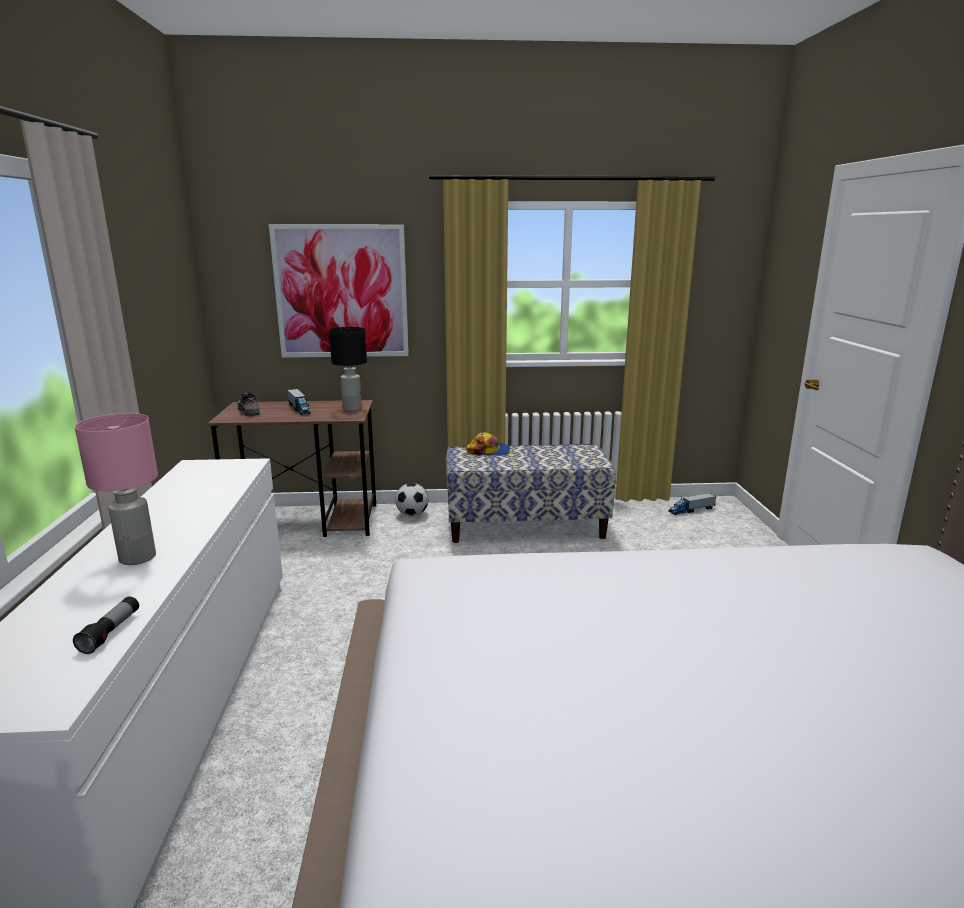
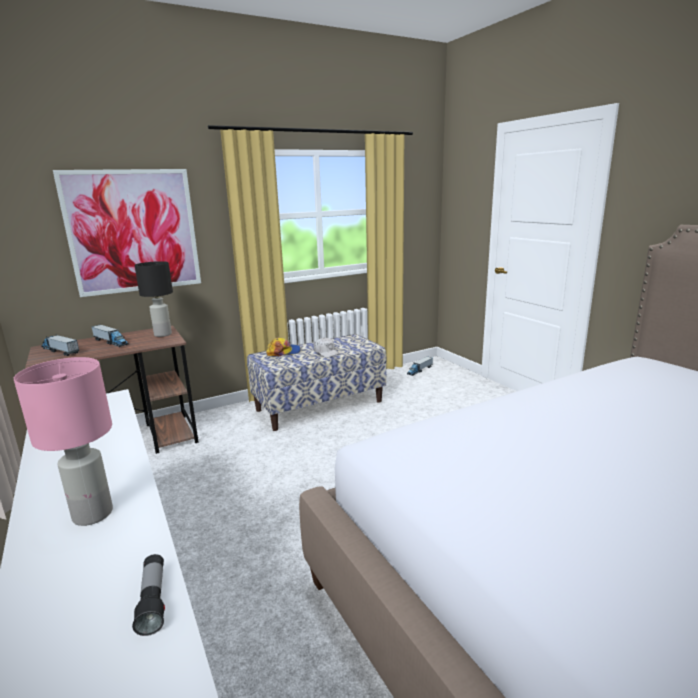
camera: 25 degrees left, 0 degrees up
shoe [238,392,260,416] -> toy truck [41,335,79,356]
football [395,483,429,516] -> none
none -> white cap [314,337,340,358]

